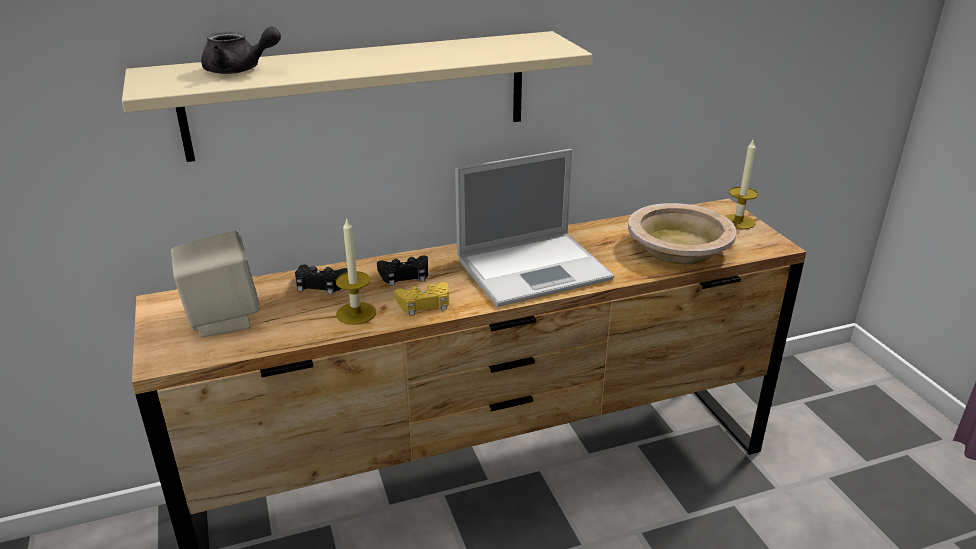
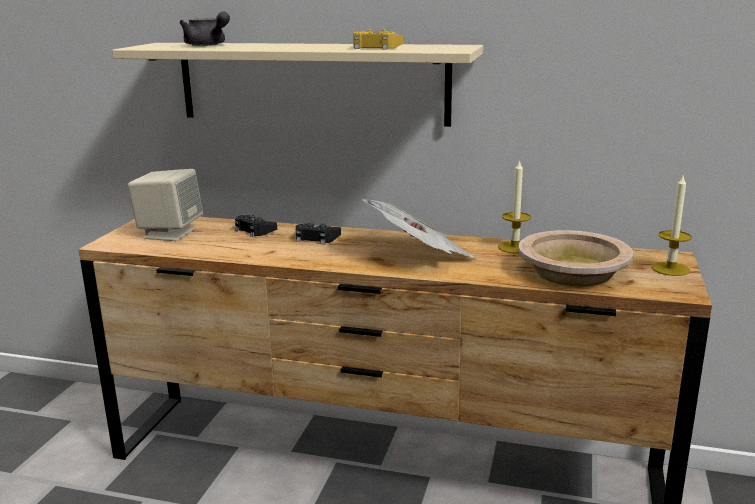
camera: 35 degrees right, 10 degrees down
candle [336,217,376,325] -> candle moved to [498,159,531,254]
yellow game controller [394,282,449,316] -> yellow game controller moved to [353,29,403,49]
laptop [455,149,614,307] -> newspaper [361,199,476,258]

